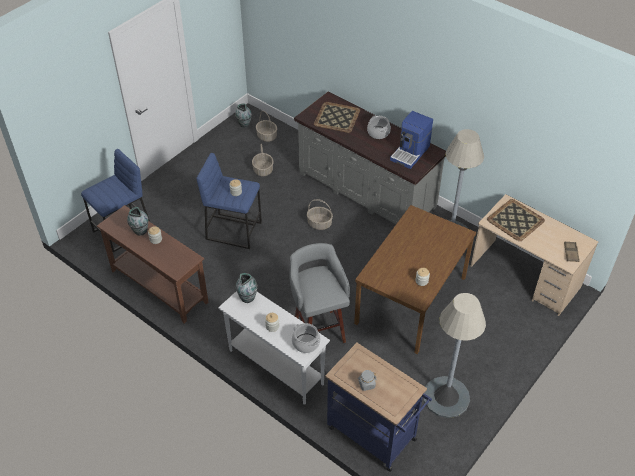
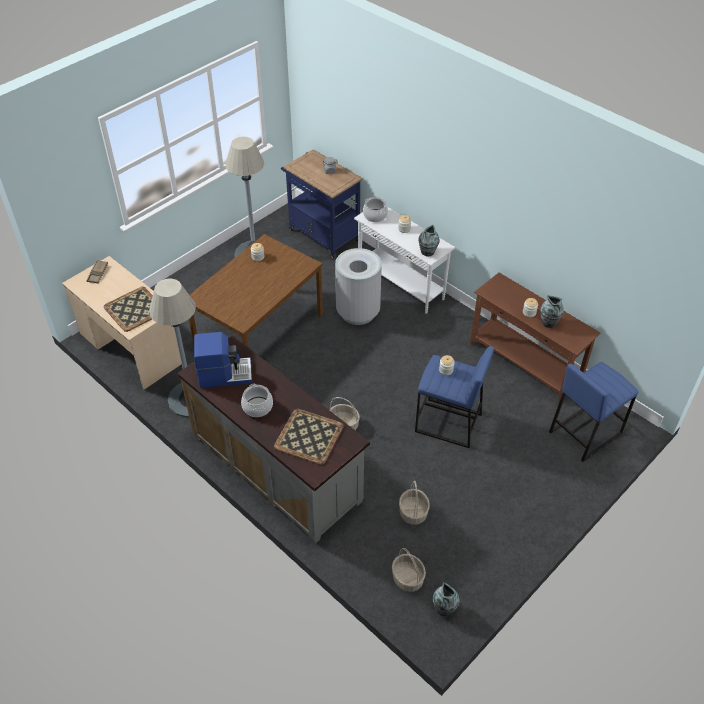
camera: 175 degrees left, 0 degrees up
grey stool [289,243,350,343] -> grey trash can [335,248,382,325]
coffee machine [390,111,433,169] -> coffee machine turned 45 degrees clockwise [194,332,252,388]

